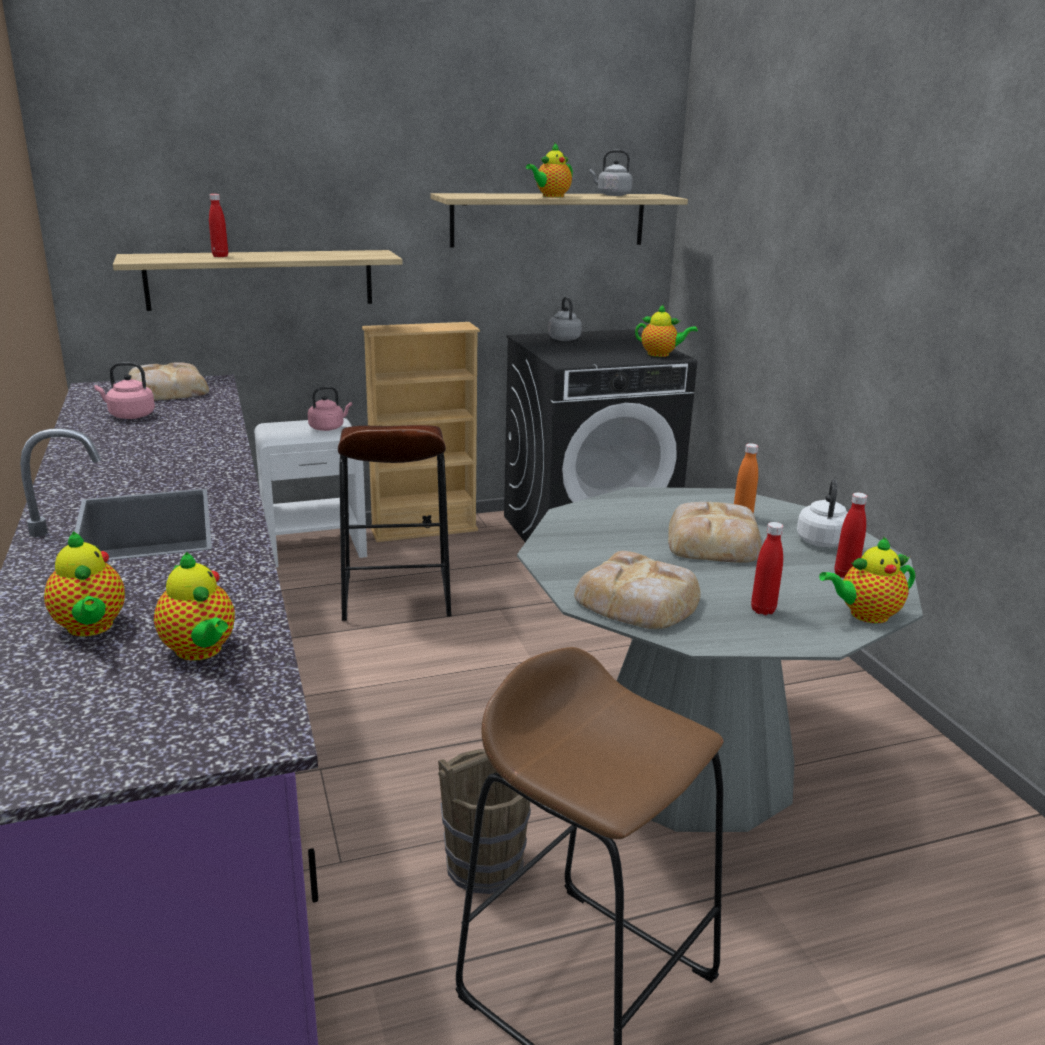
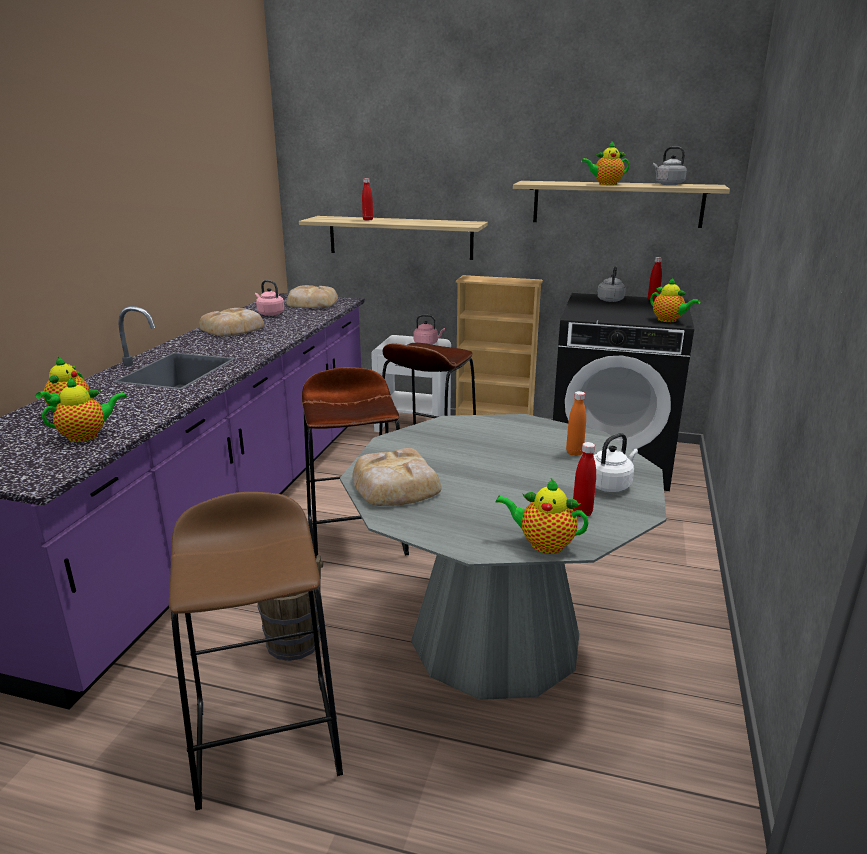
camera: 35 degrees right, 0 degrees up
teapot [154,552,235,661] -> teapot turned 120 degrees counterclockwise [42,377,127,442]
bread [668,502,762,563] -> bread moved to [198,308,264,336]
red bottle [751,522,783,615] -> red bottle moved to [648,257,662,301]
none -> brown stool [302,367,409,558]

